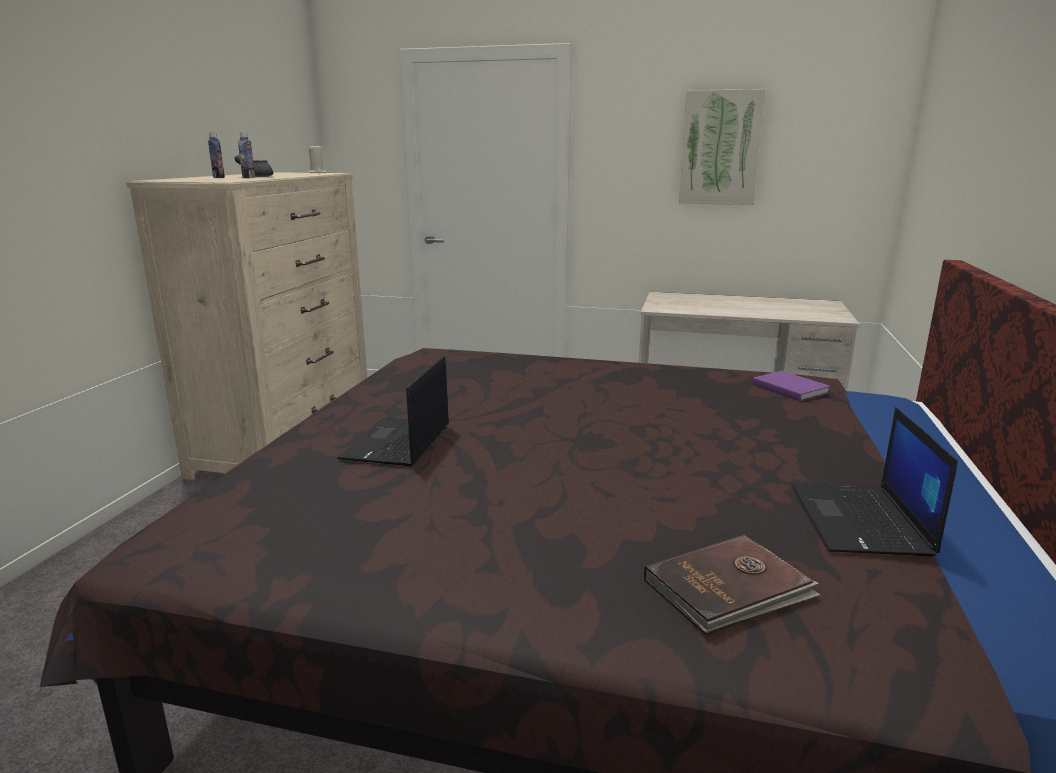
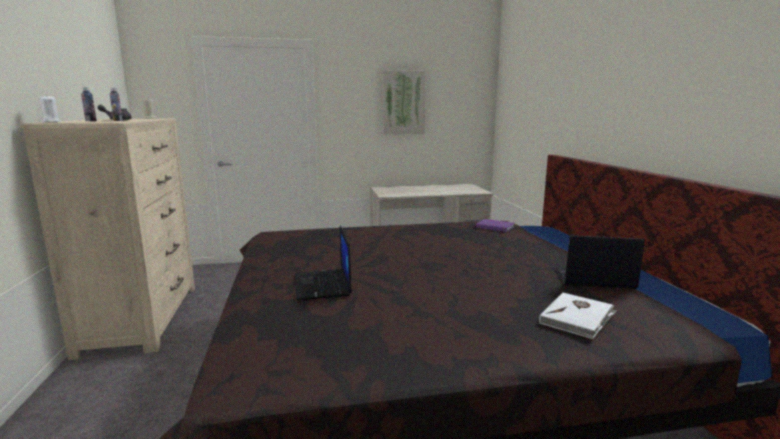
camera: 25 degrees left, 5 degrees down
brown book [644,535,820,635] -> white book [539,292,617,339]
laptop [792,407,958,557] -> laptop turned 120 degrees clockwise [556,235,645,289]
none -> white candle [40,95,61,122]

